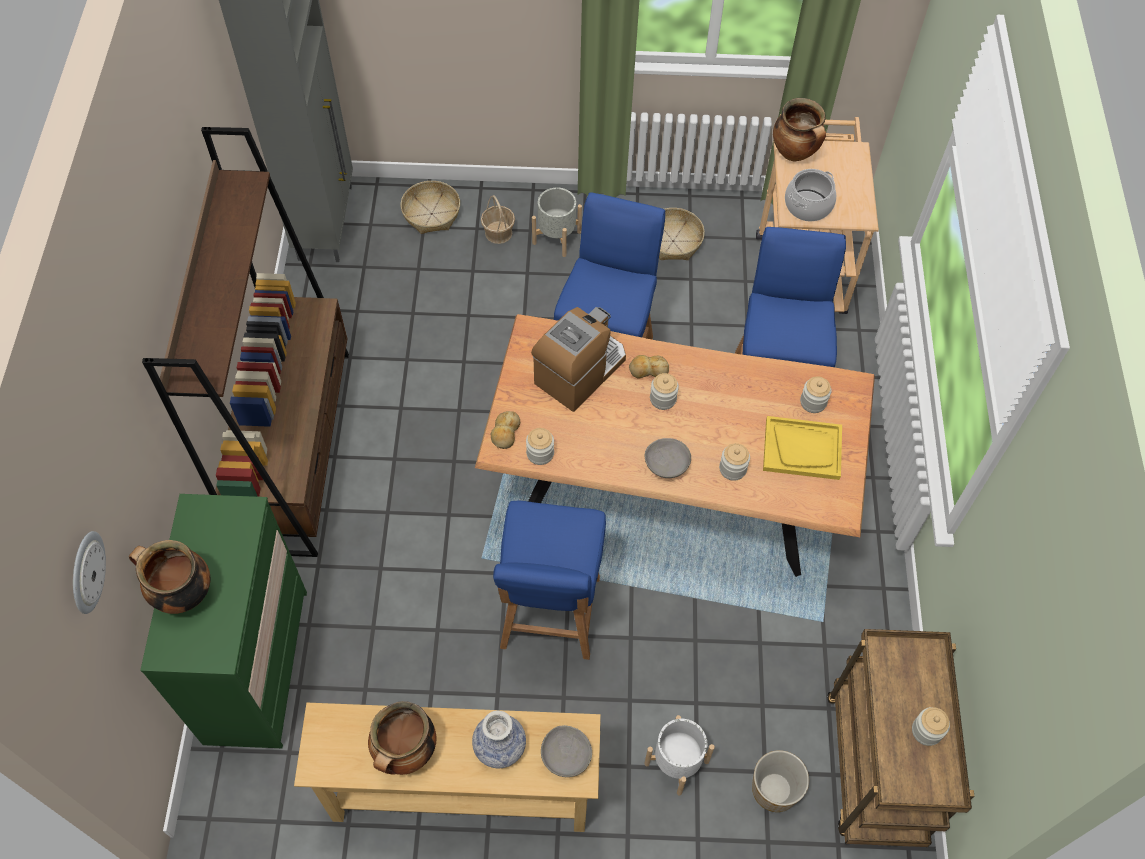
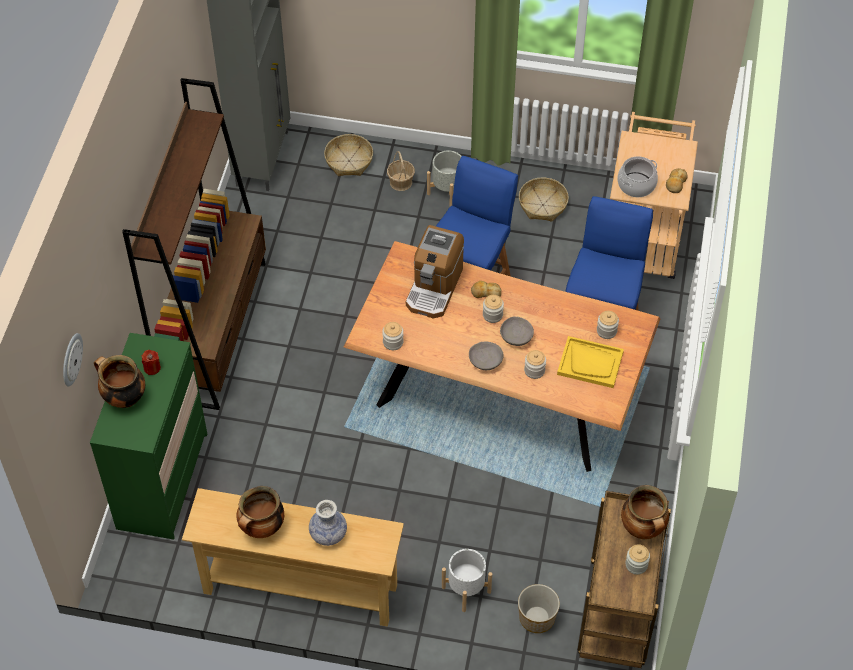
camera: 10 degrees right, 5 degrees down
bread [491,411,520,449] -> bread moved to [666,168,688,193]
blue chair [493,501,606,660] -> none
coffee machine [531,307,626,412] -> coffee machine turned 150 degrees clockwise [406,225,464,319]
grey bowl [541,725,592,777] -> grey bowl moved to [500,317,534,346]
cooking pot [773,98,826,161] -> cooking pot moved to [621,485,669,539]
none -> red candle [142,350,161,375]

